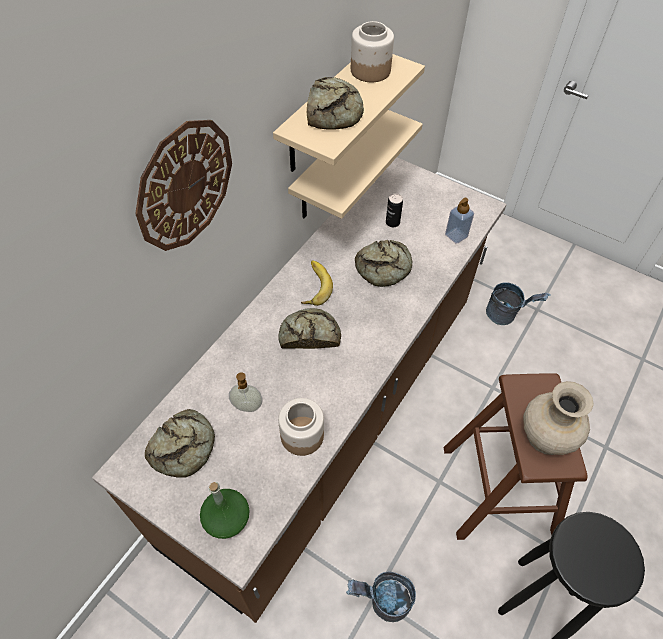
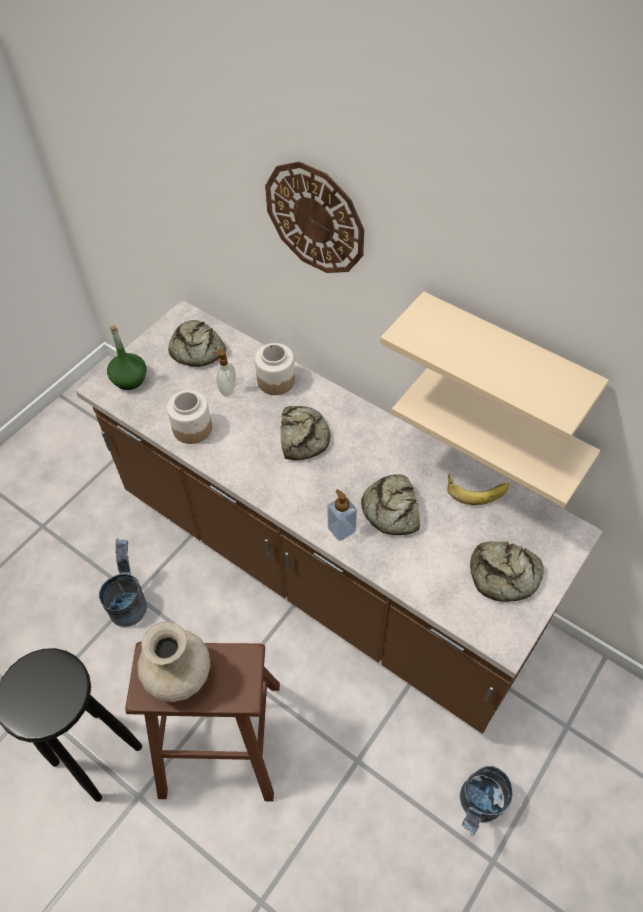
camera: 95 degrees right, 0 degrees up
banana [301,260,333,306] -> banana moved to [447,473,509,505]
bread [307,77,364,130] -> bread moved to [470,541,544,602]
jar [351,21,394,82] -> jar moved to [255,343,295,395]
can [386,193,403,227] -> none
soap dispenser [445,198,474,244] -> soap dispenser moved to [327,489,357,541]

